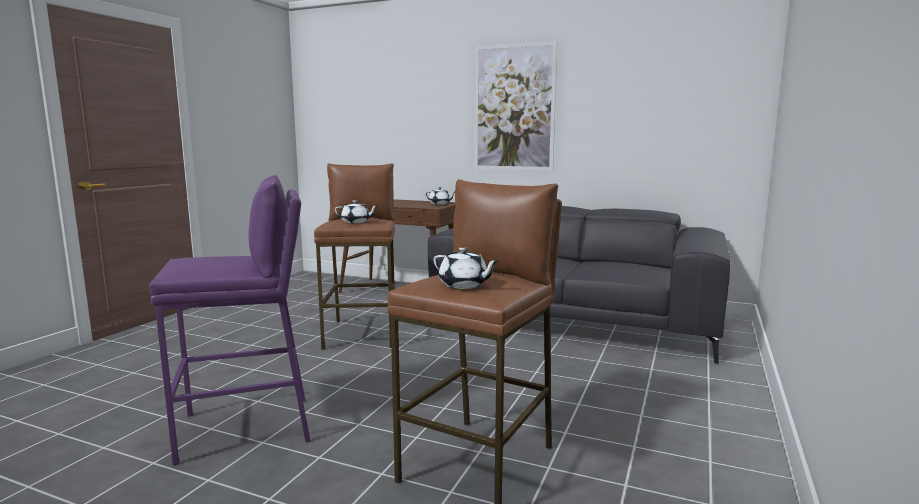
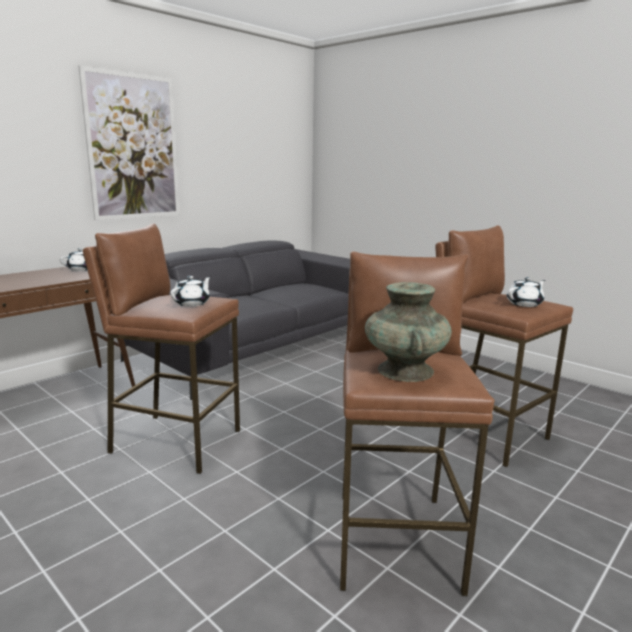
camera: 70 degrees left, 5 degrees up
purple stool [149,175,311,465] -> brown stool [340,251,495,596]
none -> turquoise vase [365,282,452,382]

